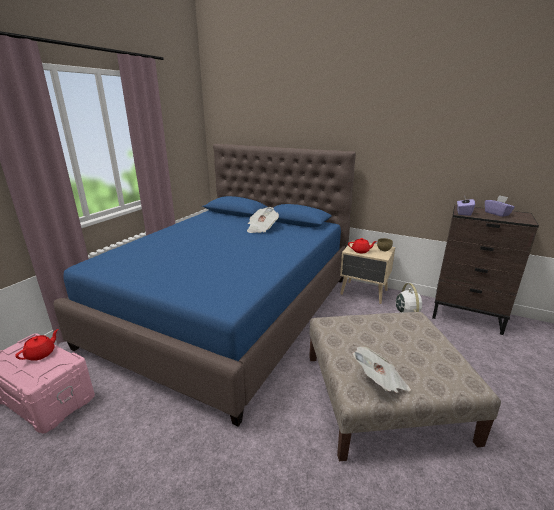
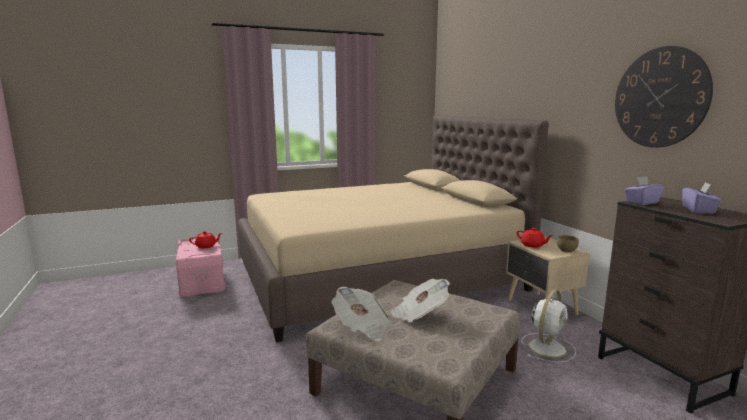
camera: 40 degrees right, 10 degrees down
blue bed [53,144,356,427] -> beige bed [238,115,549,342]
newspaper [247,207,279,233] -> newspaper moved to [390,279,450,323]
none -> wall clock [615,46,713,148]

